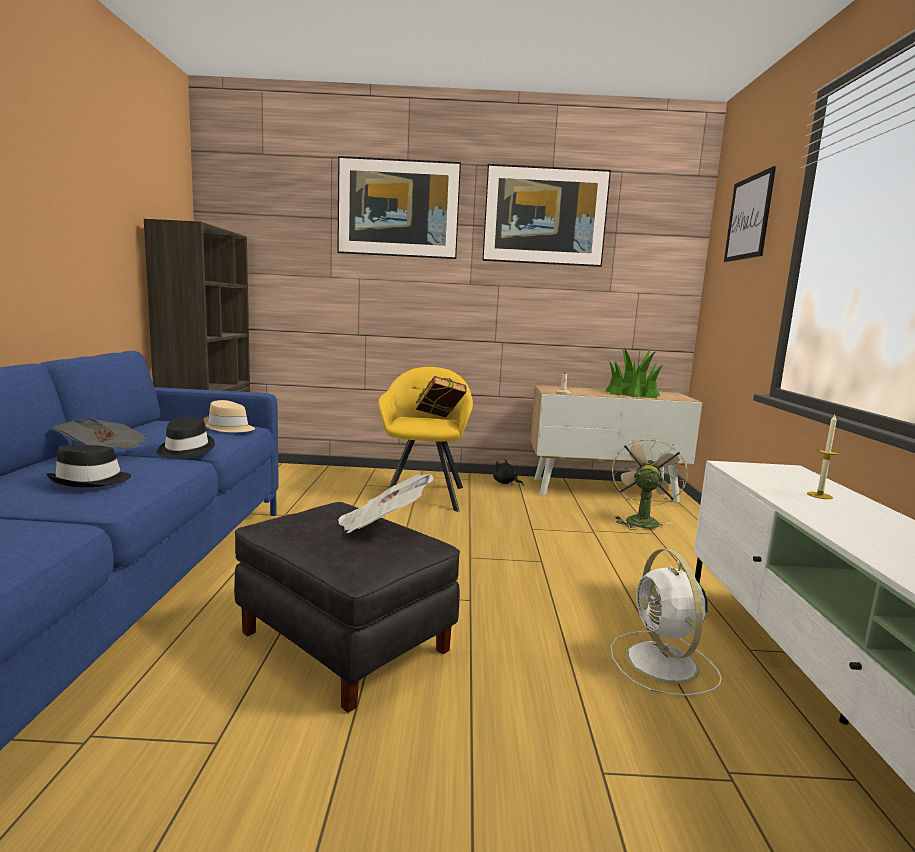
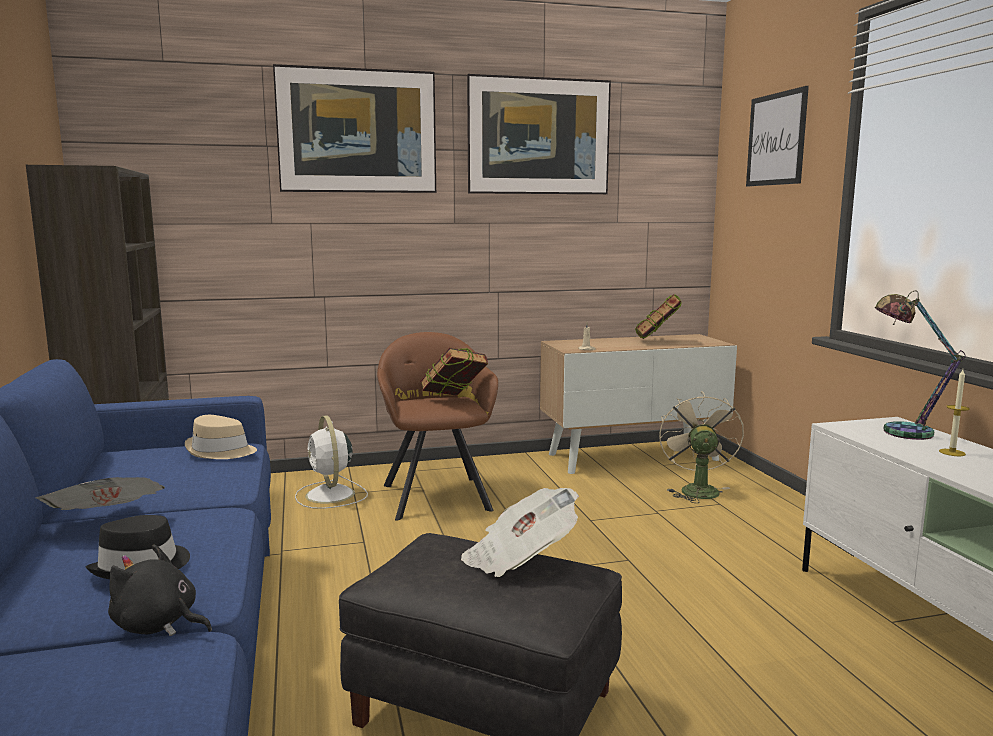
camera: 15 degrees left, 0 degrees up
black hat [157,417,215,458] -> none
yellow armchair [379,367,473,511] -> brown armchair [377,332,498,521]
black plush toy [493,459,524,485] -> black plush toy moved to [108,545,212,636]
potted plant [605,348,664,399] -> book [635,294,682,339]
white fan [611,549,722,696] -> white fan moved to [295,415,368,509]
none -> table lamp [875,290,966,440]

